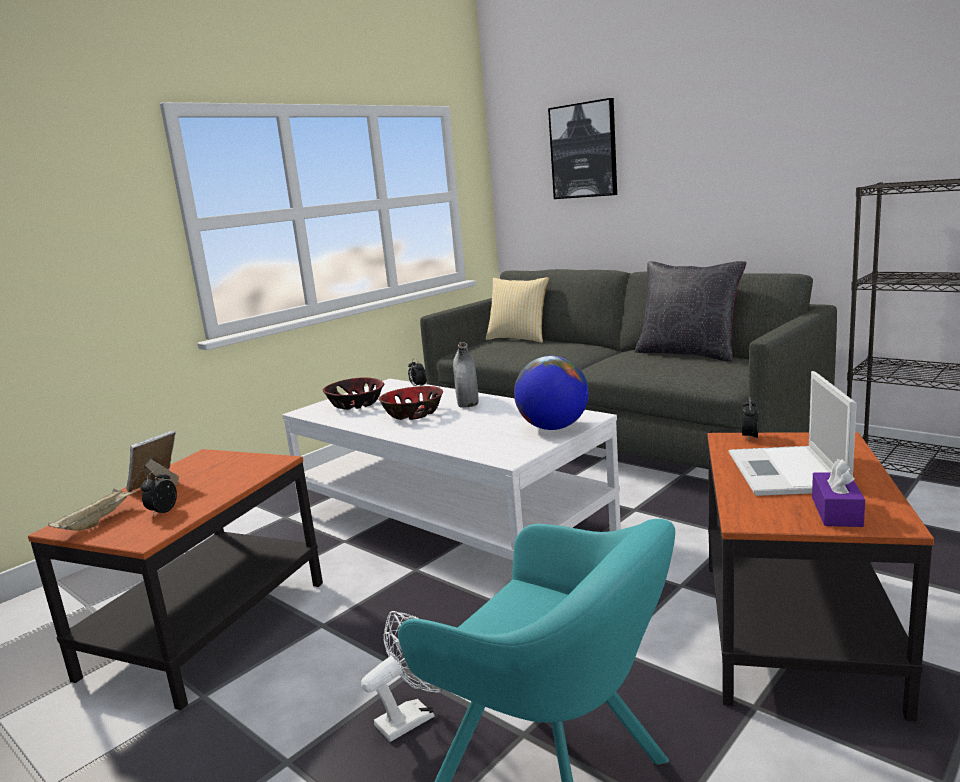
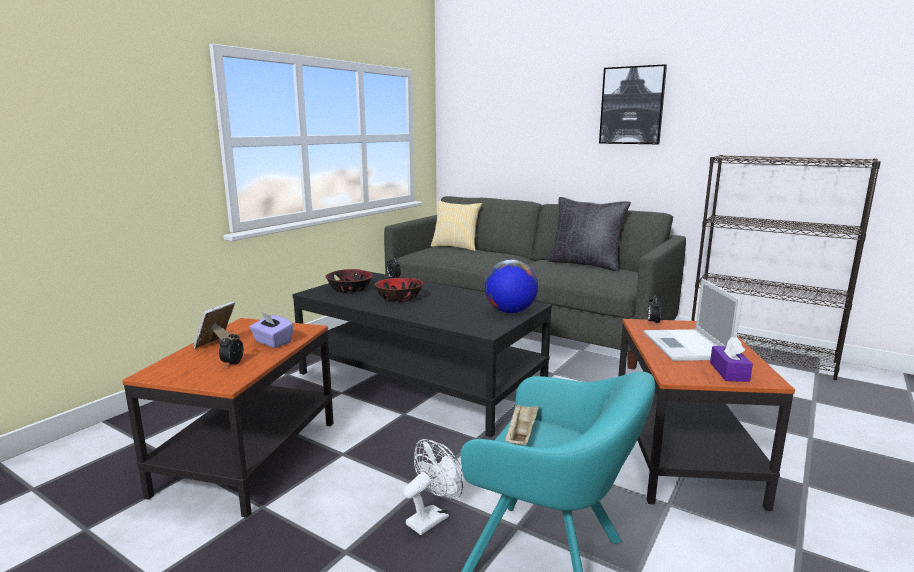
camera: 10 degrees left, 0 degrees up
beige tray [48,488,137,531] -> beige tray moved to [505,404,539,446]
white coffee table [283,379,621,560] -> black coffee table [293,271,552,437]
grey vase [453,342,479,408] -> none
picture [548,98,617,199] -> picture moved to [599,64,667,144]
none -> purple tissue box [250,312,293,348]

